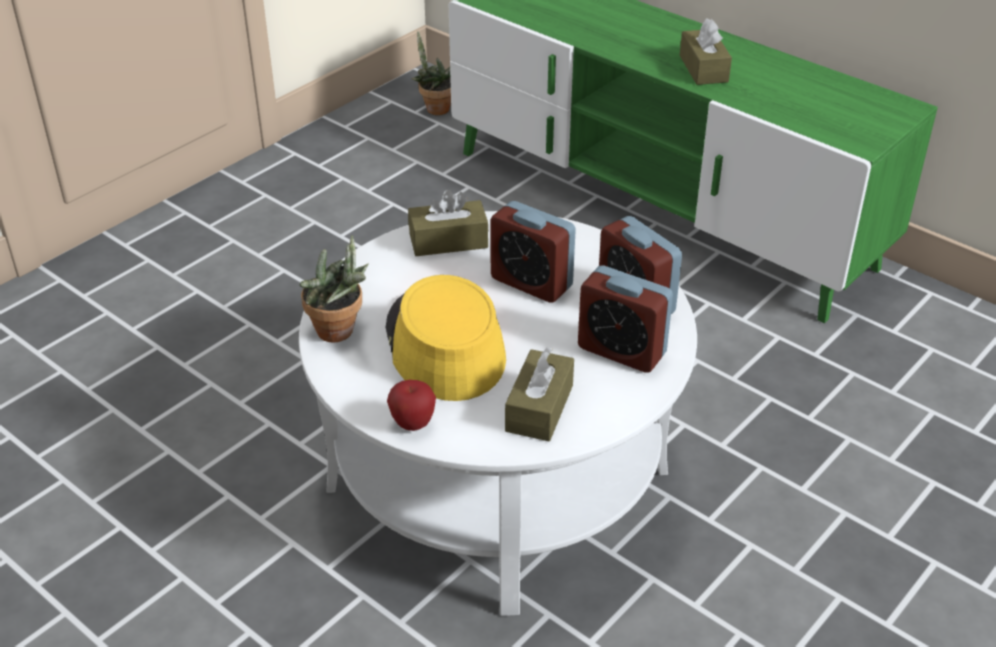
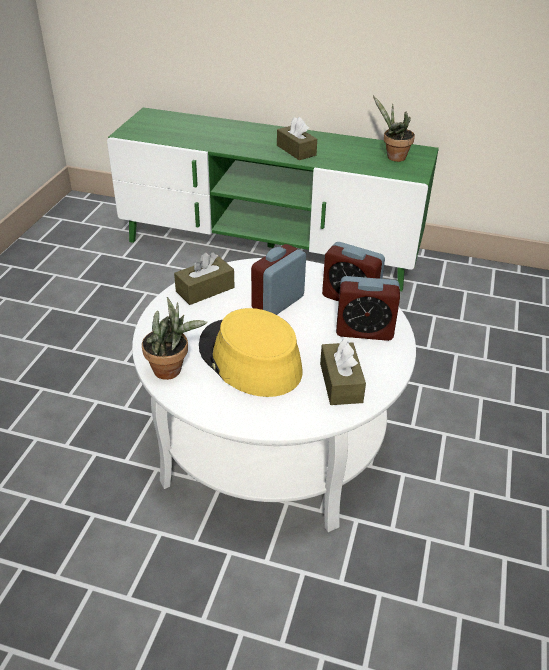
camera: 25 degrees left, 0 degrees up
apple [387,380,436,431] -> none
potted plant [411,31,451,115] -> potted plant moved to [373,95,415,162]
alarm clock [490,201,576,302] -> alarm clock turned 120 degrees clockwise [251,244,306,315]

